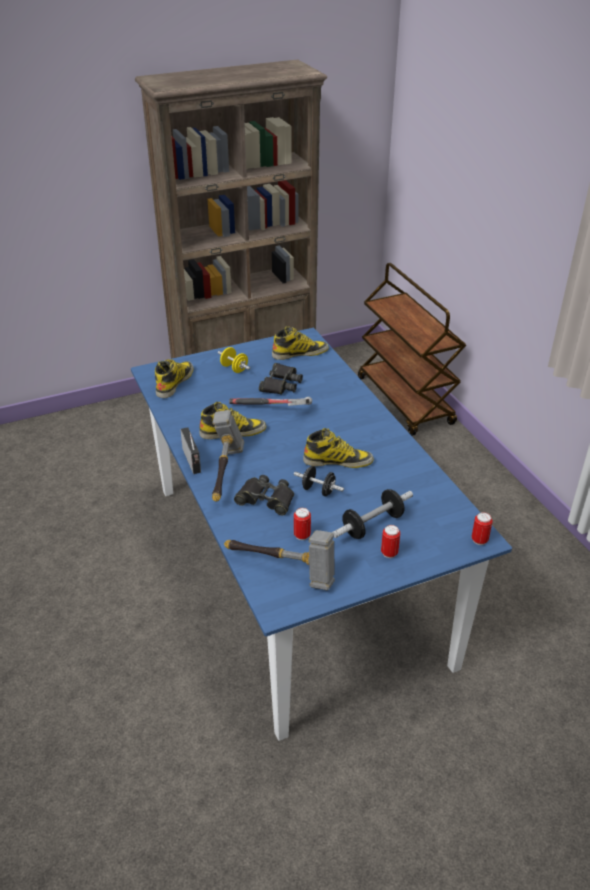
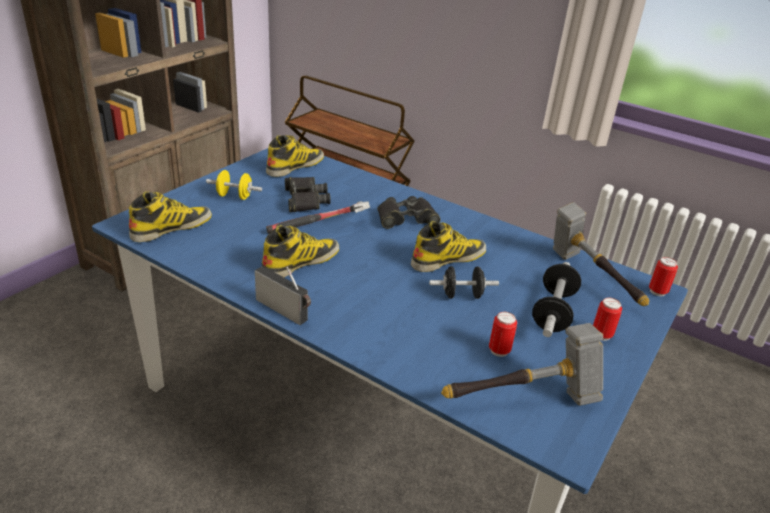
camera: 35 degrees left, 5 degrees down
boot [155,359,194,398] -> boot turned 60 degrees clockwise [129,191,212,242]
hammer [212,410,244,502] -> hammer moved to [553,202,649,306]
black binoculars [234,475,294,515] -> black binoculars moved to [377,196,440,229]

